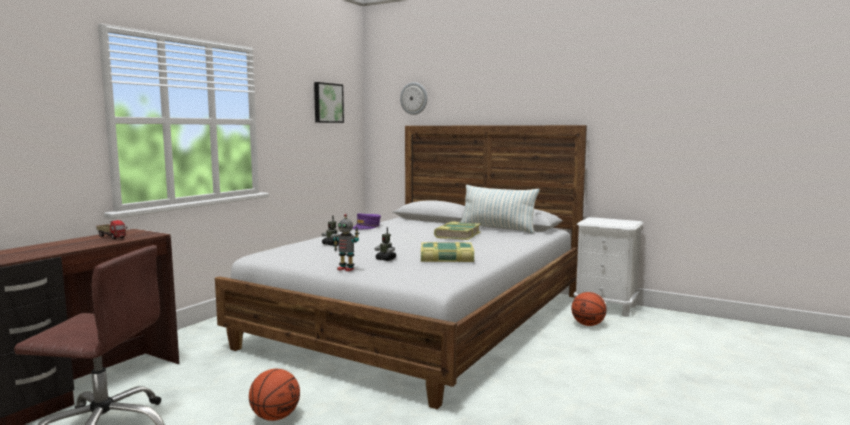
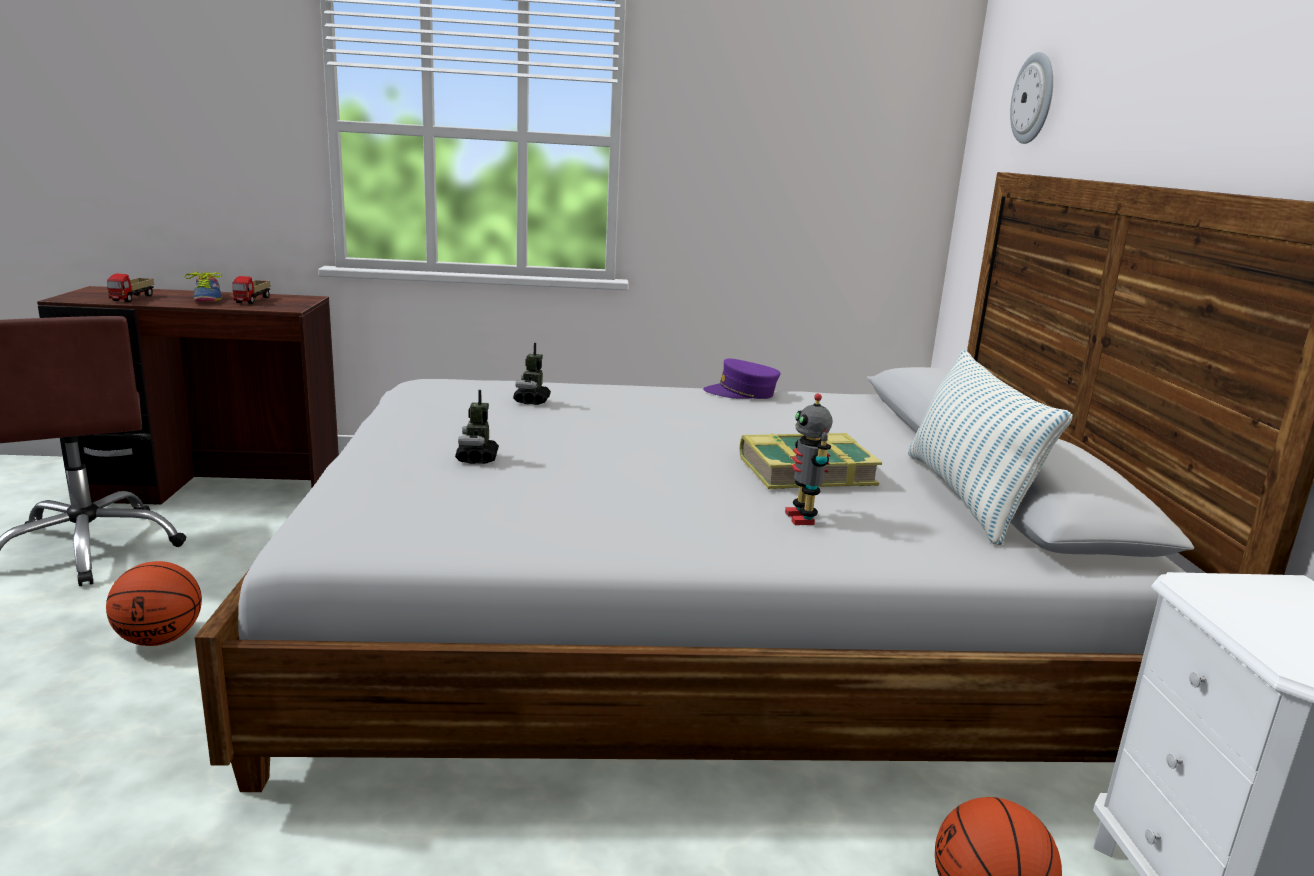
camera: 55 degrees right, 10 degrees up
picture [314,82,344,123] -> none
toy robot [333,214,359,271] -> toy robot moved to [785,394,833,525]
book [421,242,474,262] -> none
none -> toy truck [107,274,154,302]
none -> shoe [184,269,222,302]

